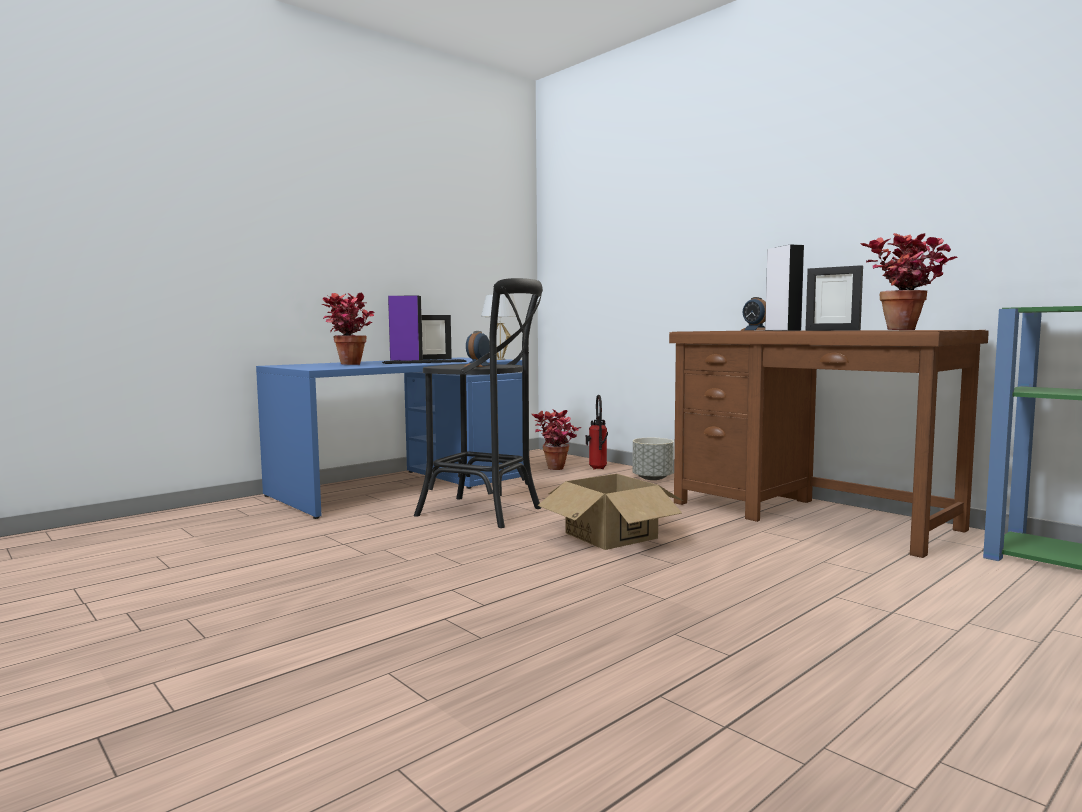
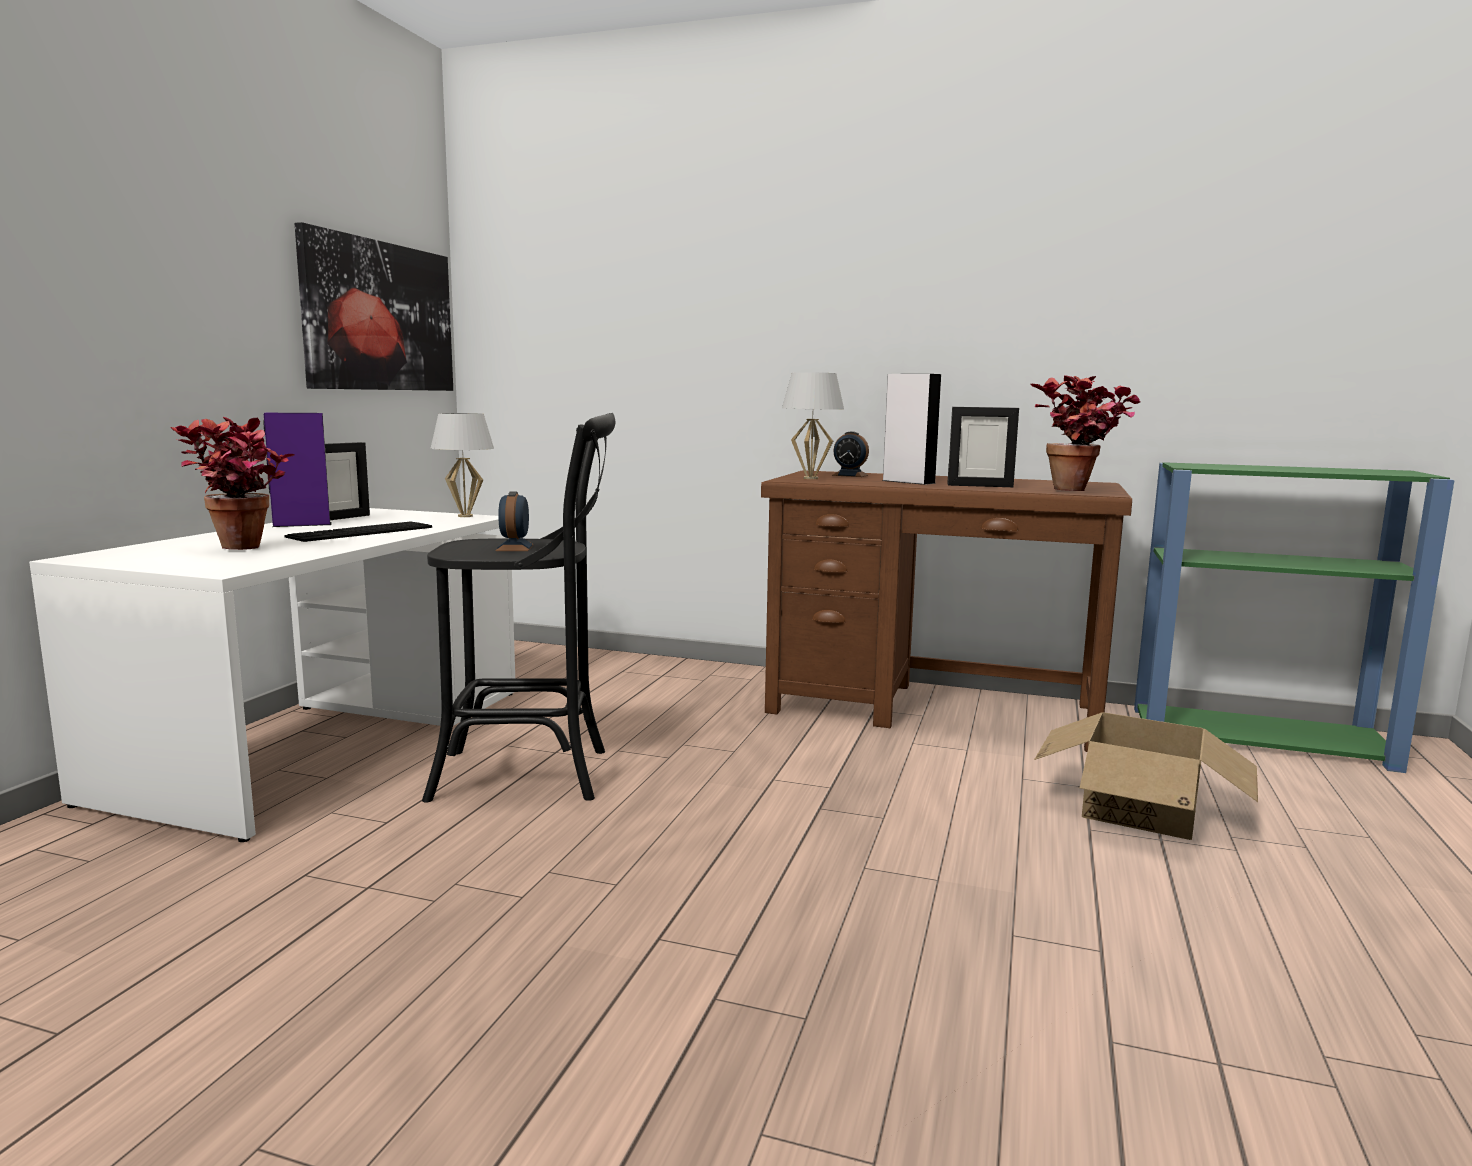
camera: 30 degrees left, 5 degrees up
blue desk [256,357,524,519] -> white desk [29,508,515,842]
potted plant [532,409,582,470] -> none
cardboard box [538,474,683,550] -> cardboard box moved to [1034,712,1258,840]
fire extinguisher [586,395,608,470] -> none
grey planter [633,438,674,480] -> none
none -> picture [295,222,453,391]
none -> white table lamp [782,372,844,479]

